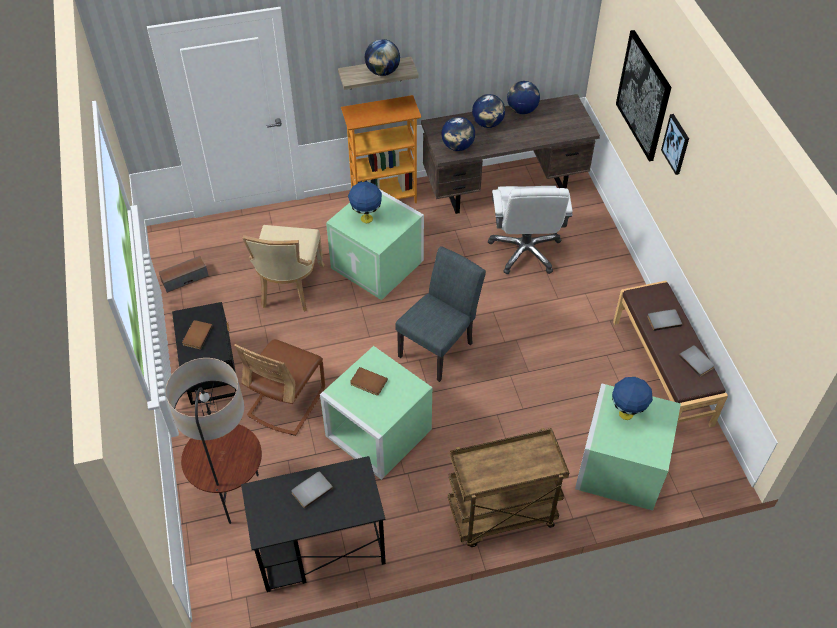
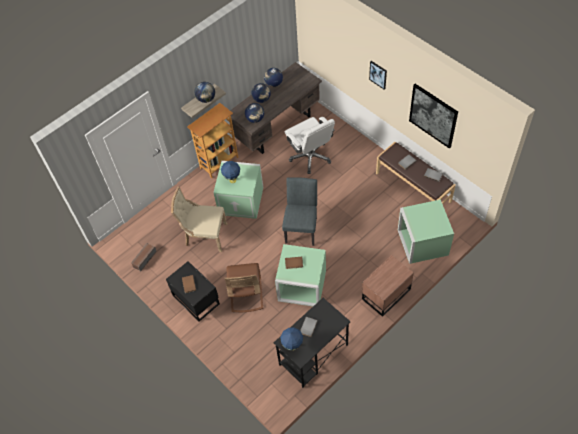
camera: 25 degrees left, 5 degrees up
floor lamp [166,358,262,524] -> none
beige chair [243,225,324,312] -> beige chair turned 120 degrees clockwise [171,187,228,252]
brown cart [448,428,569,547] -> brown nightstand [362,255,414,317]
blue table lamp [612,377,653,420] -> blue table lamp moved to [280,327,303,351]
picture [616,30,671,161] -> picture moved to [409,84,458,149]

